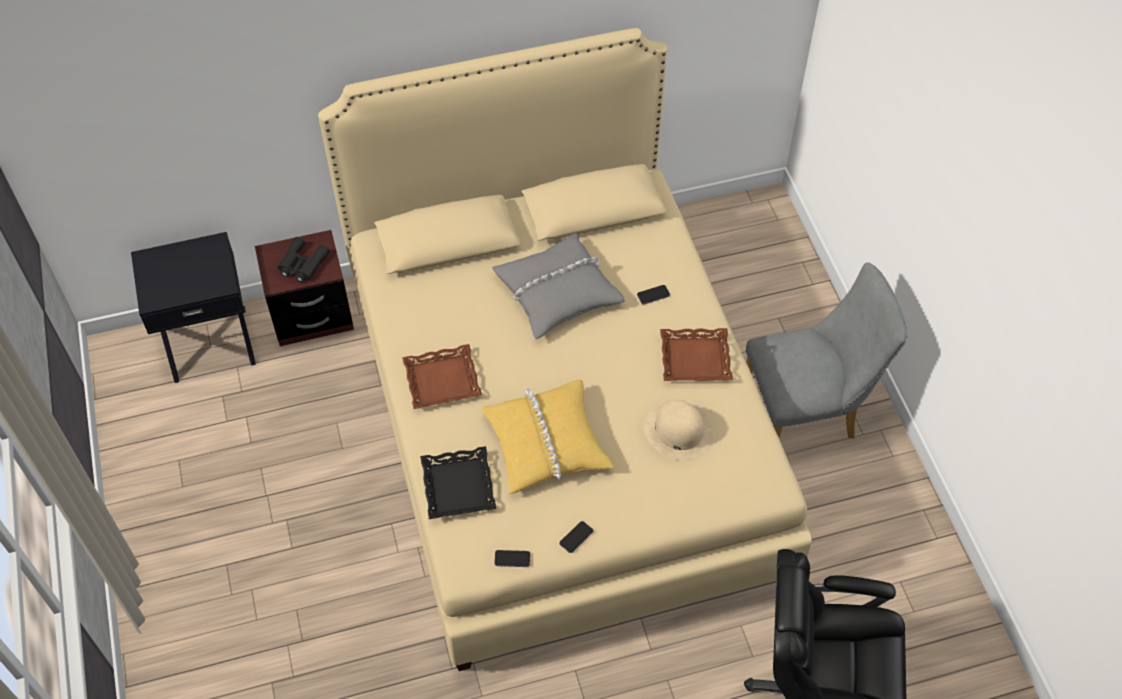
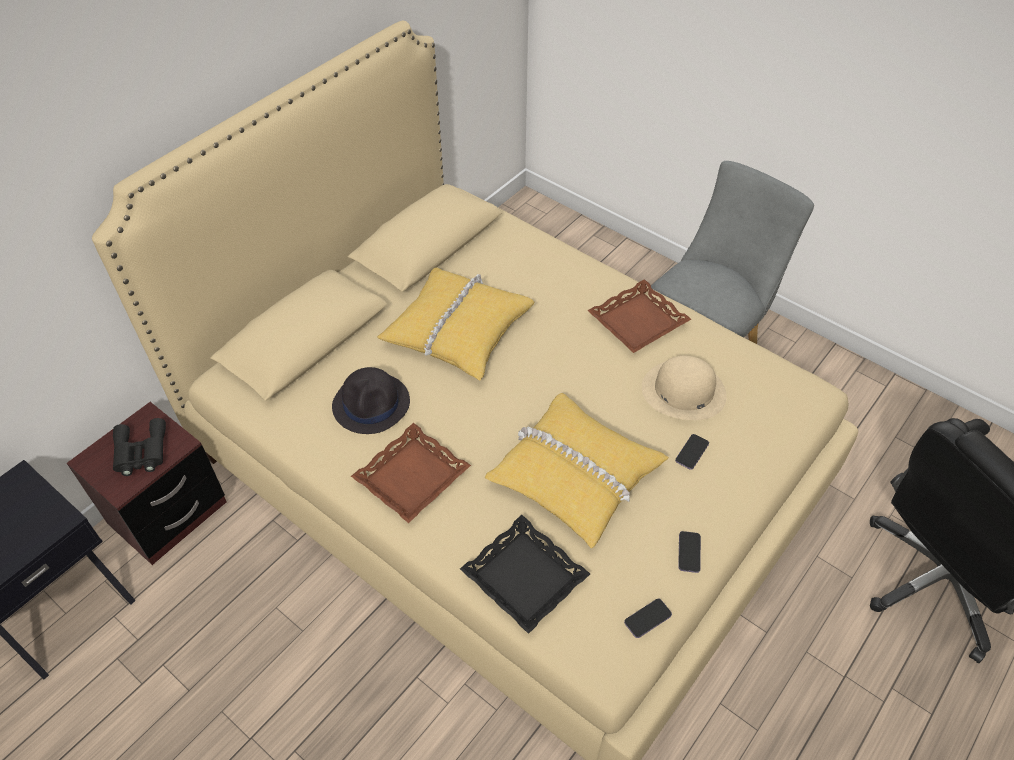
camera: 35 degrees left, 5 degrees down
grey pillow [492,234,625,339] -> yellow pillow [377,268,535,380]
phone [637,285,670,305] -> phone moved to [675,434,709,470]
none -> black hat [332,367,410,434]

